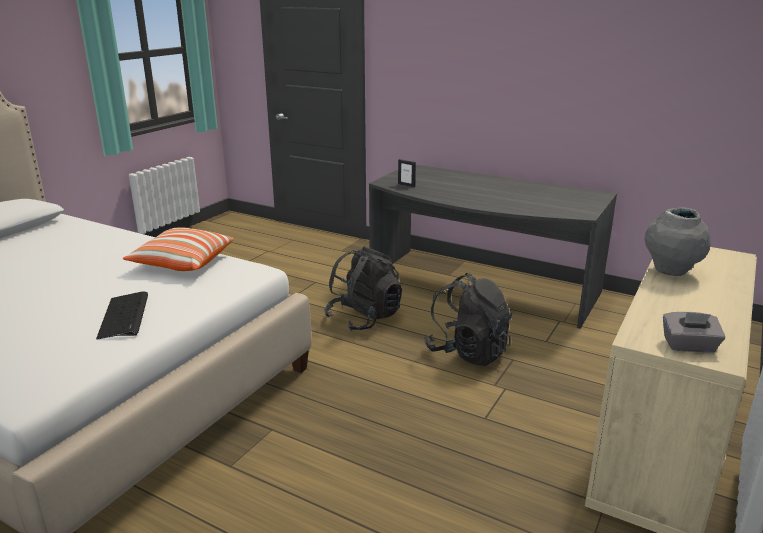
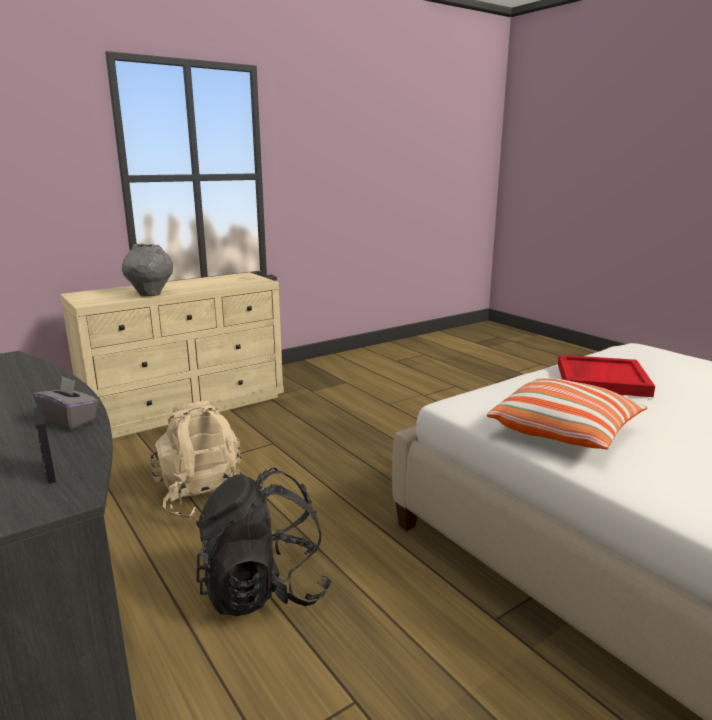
camera: 155 degrees left, 5 degrees down
keyboard [96,291,148,339] -> red tray [558,355,655,397]
black backpack [424,273,512,366] -> beige backpack [150,401,247,520]
grey tissue box [663,312,725,353] -> grey tissue box moved to [33,376,99,430]

